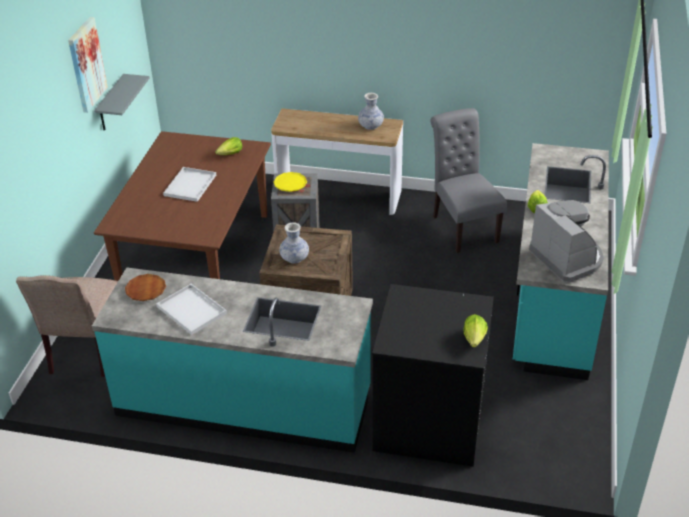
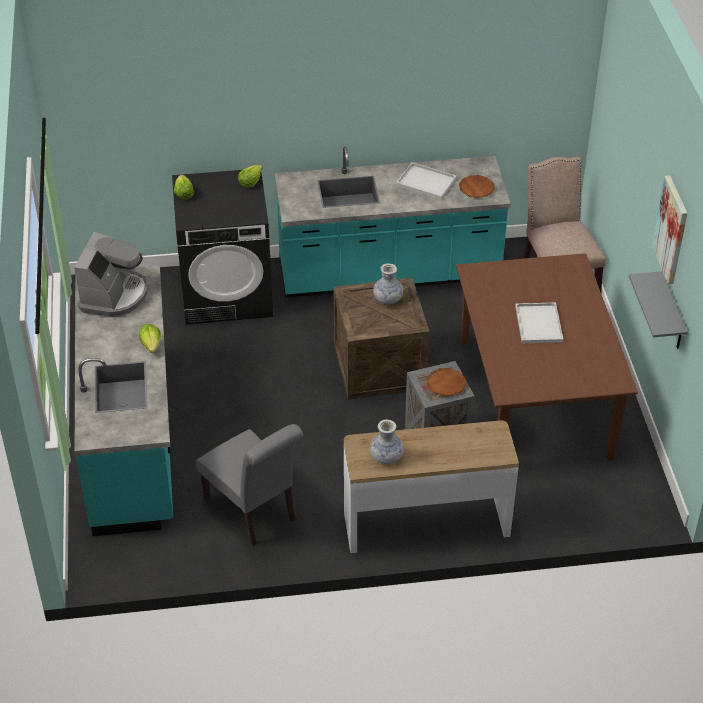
camera: 160 degrees right, 5 degrees up
lettuce [215,137,242,155] -> lettuce moved to [238,165,263,188]
yellow plate [274,172,307,192] -> brown plate [427,368,466,396]
coffee machine [529,200,604,283] -> coffee machine turned 120 degrees counterclockwise [74,232,148,317]

